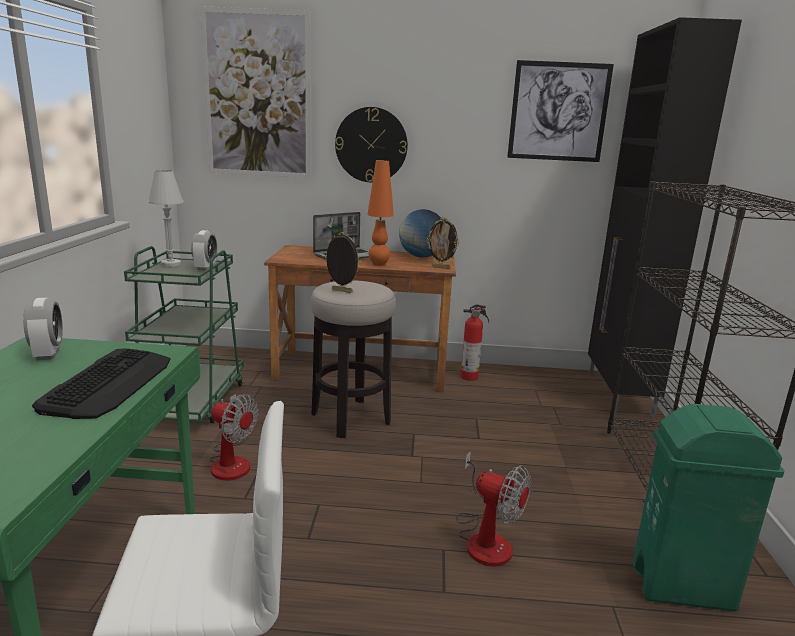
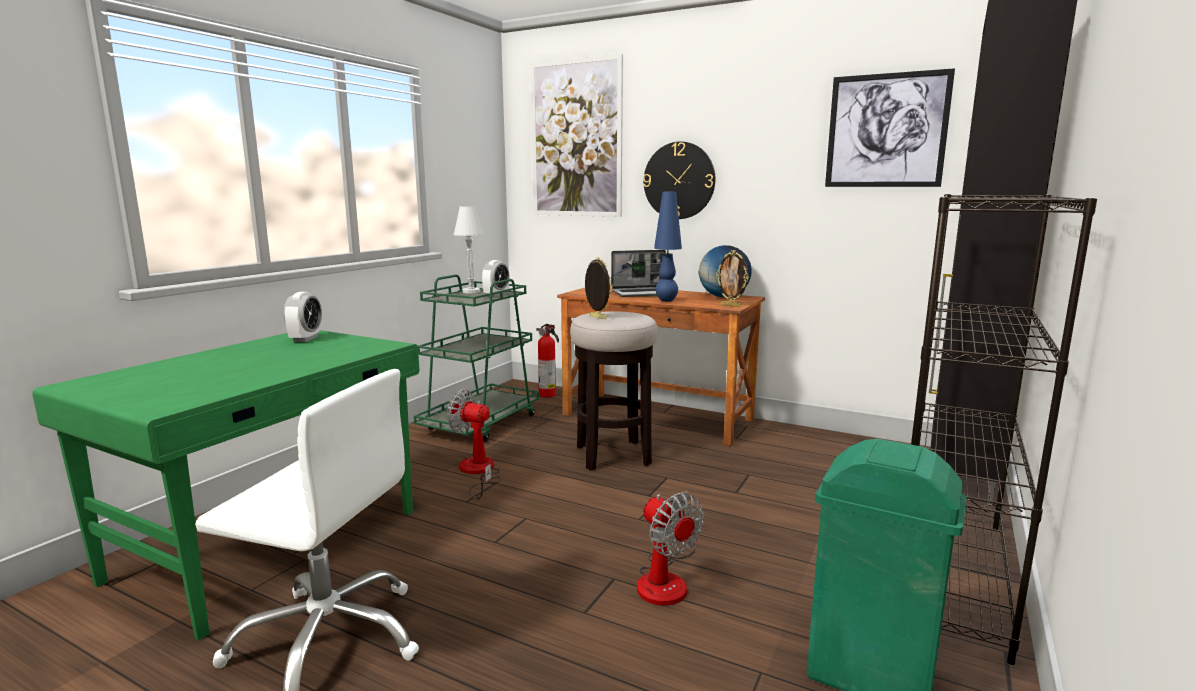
camera: 25 degrees right, 5 degrees down
keyboard [32,348,170,419] -> none
fan [209,394,259,480] -> fan turned 150 degrees clockwise [447,390,501,499]
orange table lamp [367,160,394,266] -> blue table lamp [654,192,682,302]
fire extinguisher [461,304,489,381] -> fire extinguisher moved to [536,324,559,398]

